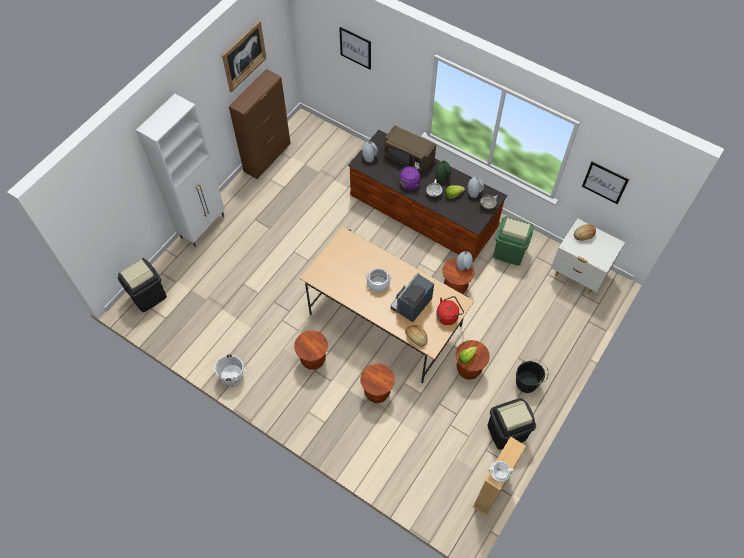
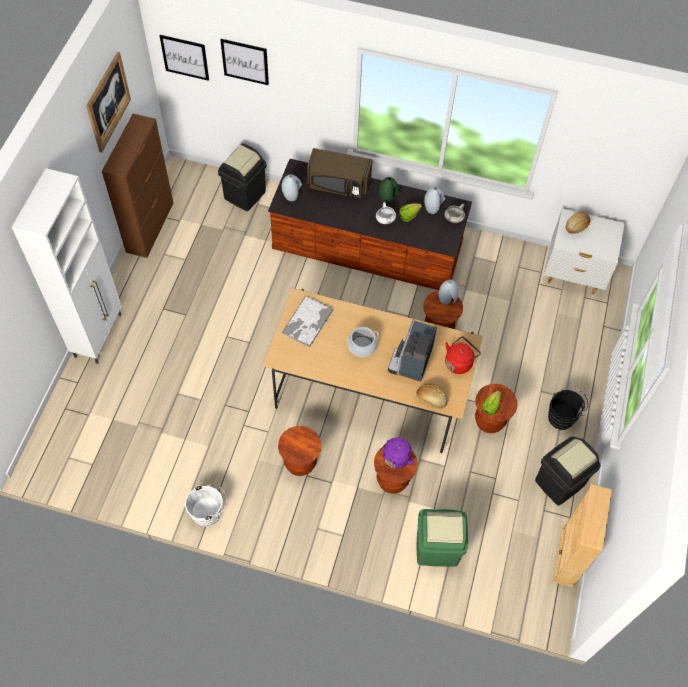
camera: 20 degrees left, 0 degrees up
black trash can [118,258,167,312] -> black trash can moved to [218,143,267,211]
purple kettle [396,167,420,190] -> purple kettle moved to [379,437,415,469]
white cooking pot [488,461,514,482] -> none
green trash can [493,216,534,265] -> green trash can moved to [416,509,468,567]
picture [582,162,629,204] -> picture moved to [160,35,209,81]
none -> tray [282,296,334,347]

